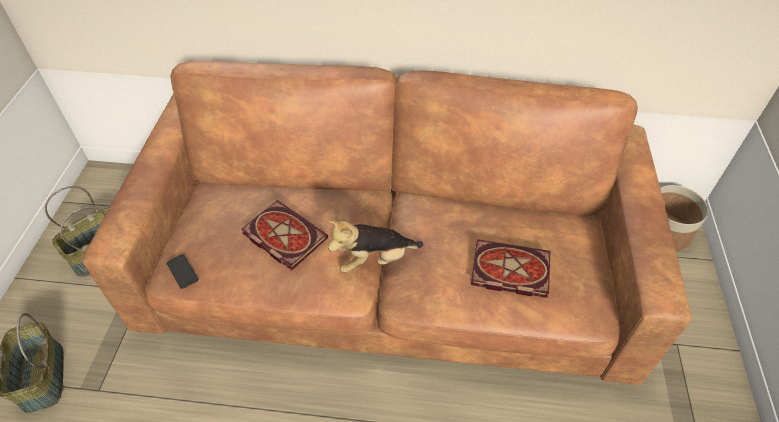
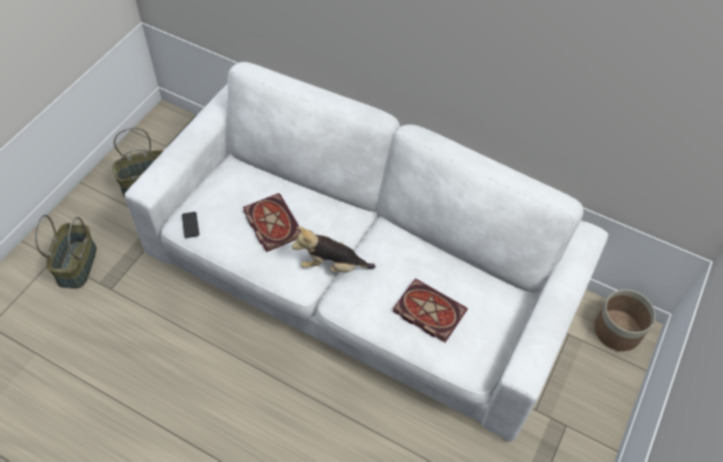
camera: 20 degrees right, 5 degrees up
brown sofa [82,61,691,385] -> white sofa [124,62,608,442]

